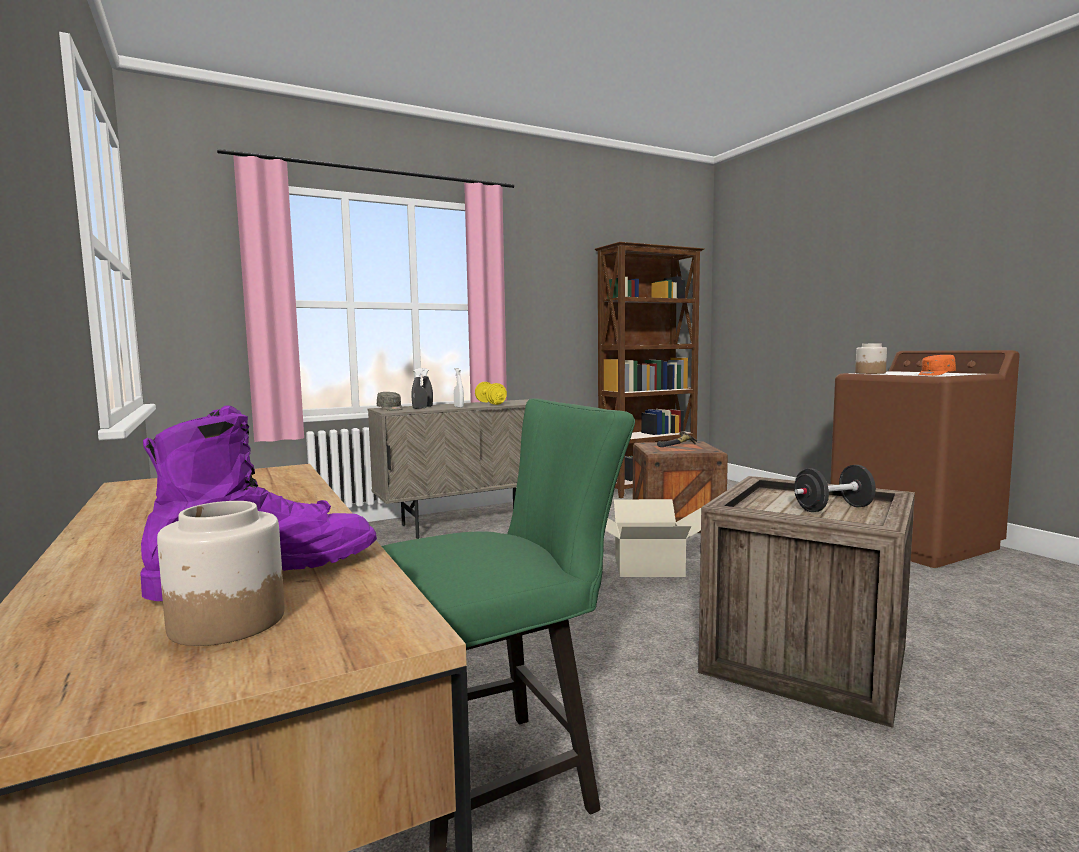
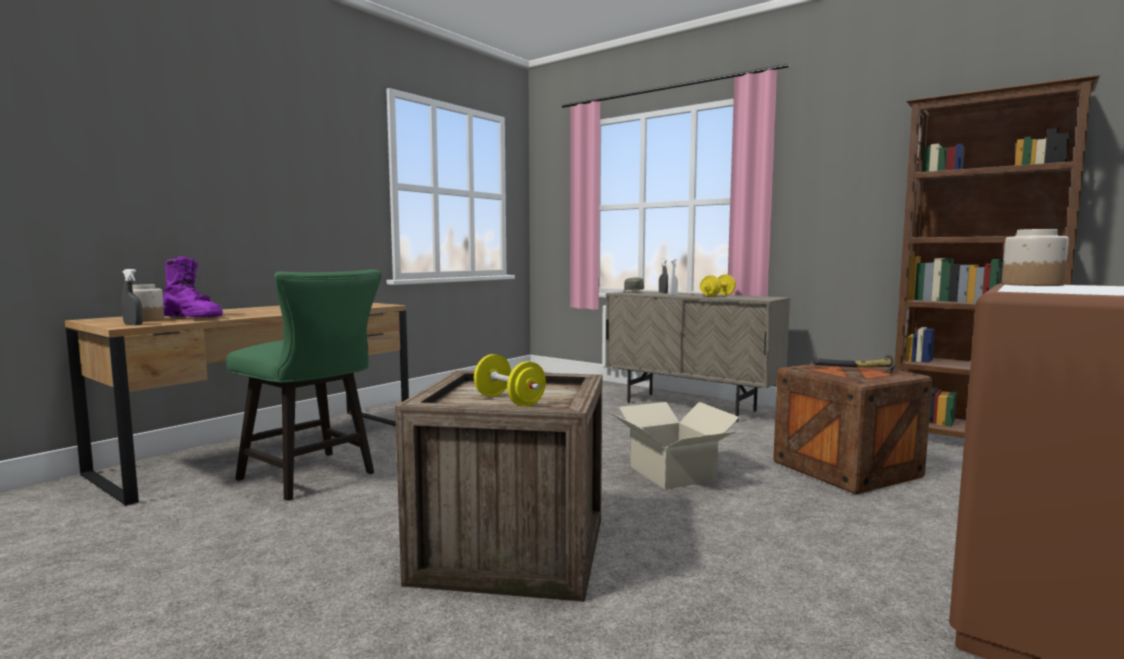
camera: 65 degrees right, 0 degrees up
grey spray bottle [412,369,428,409] -> grey spray bottle moved to [122,269,143,325]
black dumbbell [794,465,876,512] -> yellow dumbbell [474,354,546,406]
orange cap [918,355,956,376] -> none

